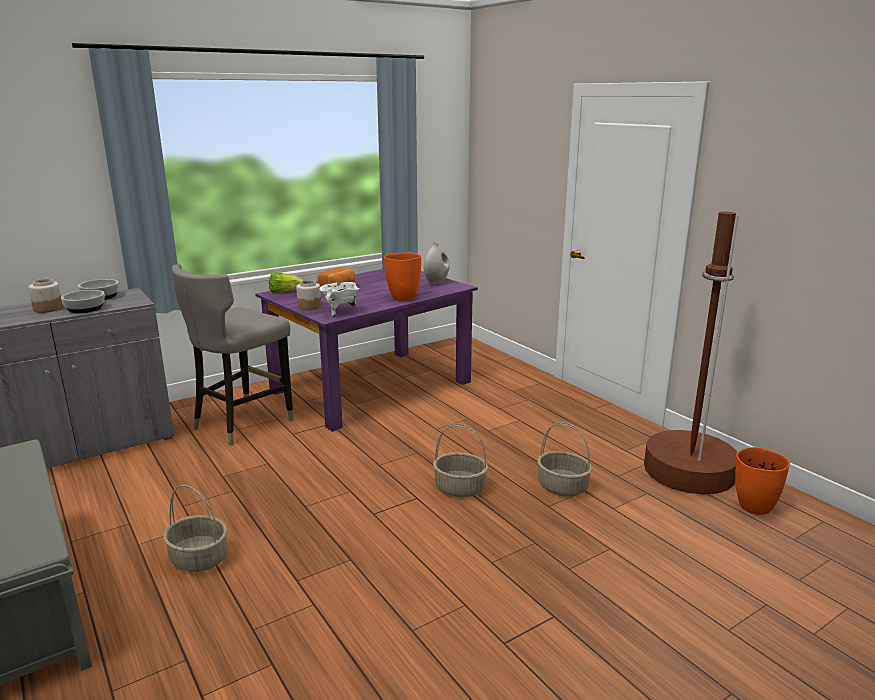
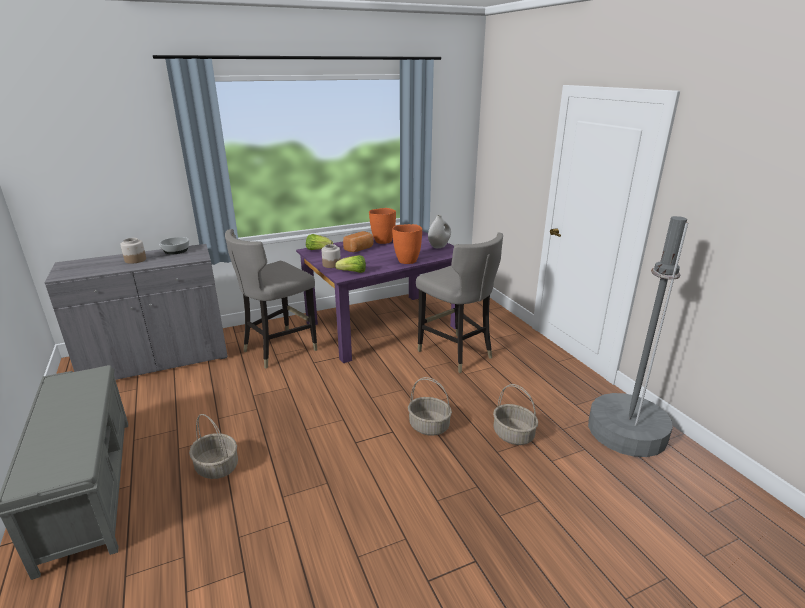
camera: 10 degrees right, 5 degrees up
bowl [61,290,105,313] -> none
white cooking pot [319,282,359,318] -> lettuce [335,255,366,273]
brown floor lamp [644,212,739,495] -> grey floor lamp [588,216,688,457]
orange vase [735,447,790,515] -> orange vase moved to [369,208,396,244]
none -> grey stool [416,233,503,373]

